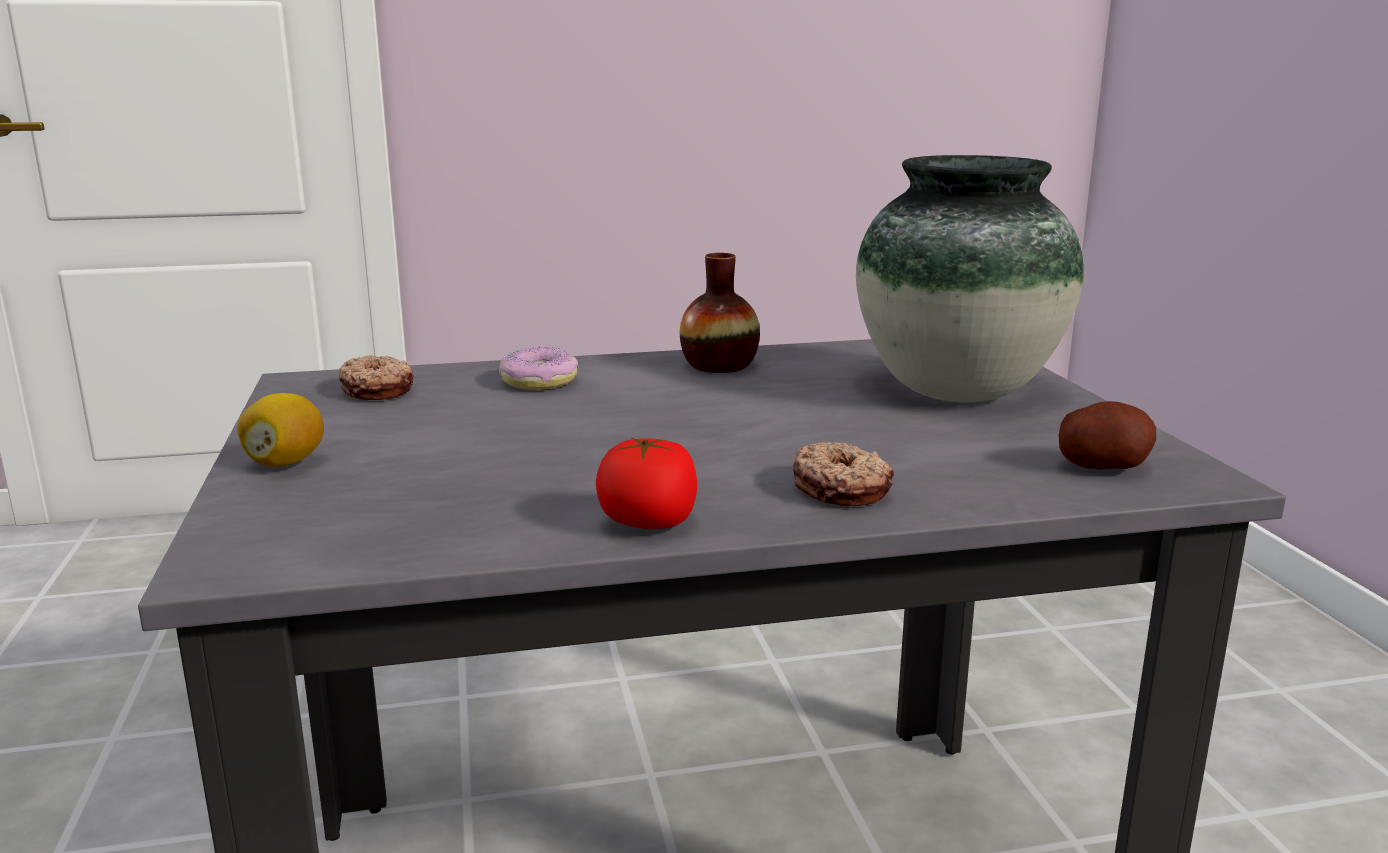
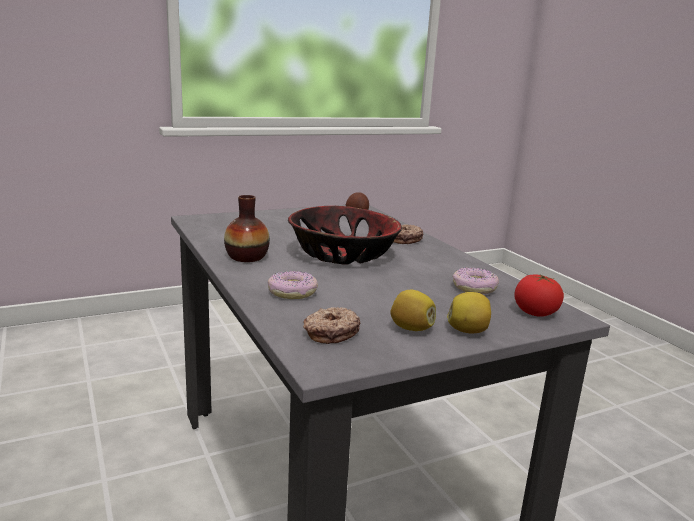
camera: 105 degrees left, 0 degrees up
tomato [596,437,697,529] -> tomato moved to [514,274,564,317]
vase [856,155,1084,403] -> none
none -> bowl [288,206,402,265]
none -> lemon [390,290,436,331]
none -> donut [453,267,499,294]

